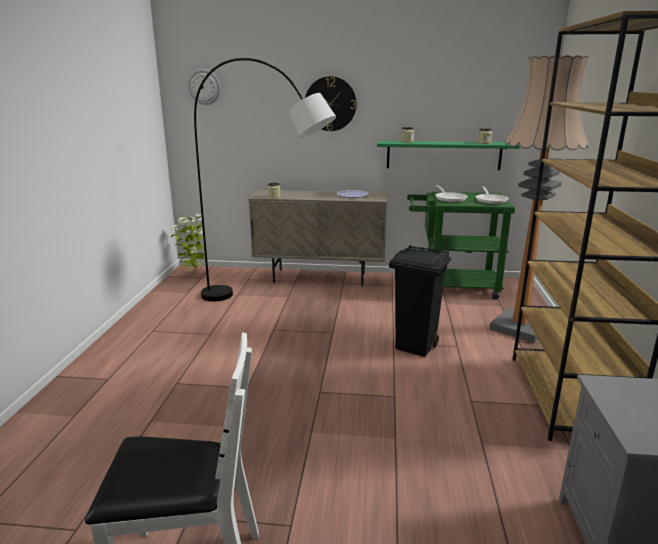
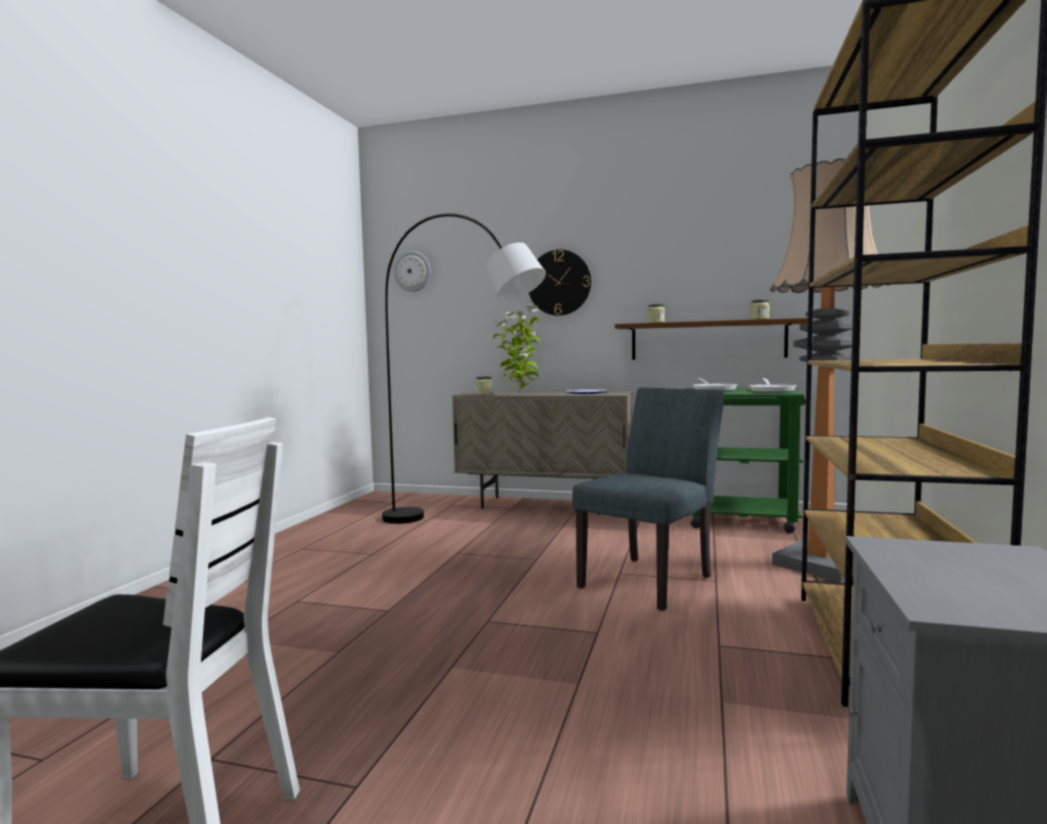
camera: 10 degrees right, 15 degrees down
potted plant [171,214,206,275] -> potted plant moved to [493,304,540,394]
green shelf [377,141,520,170] -> brown shelf [615,318,808,360]
black trash can [389,245,451,357] -> grey chair [572,387,724,611]

